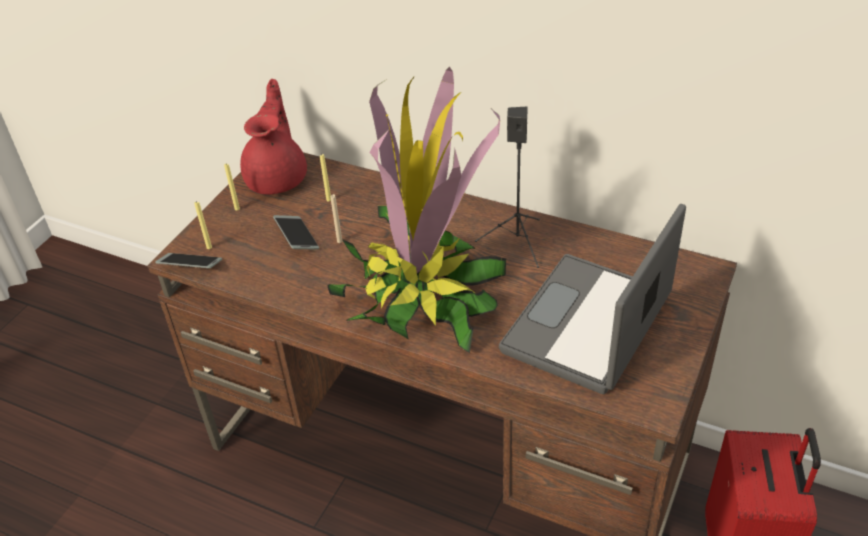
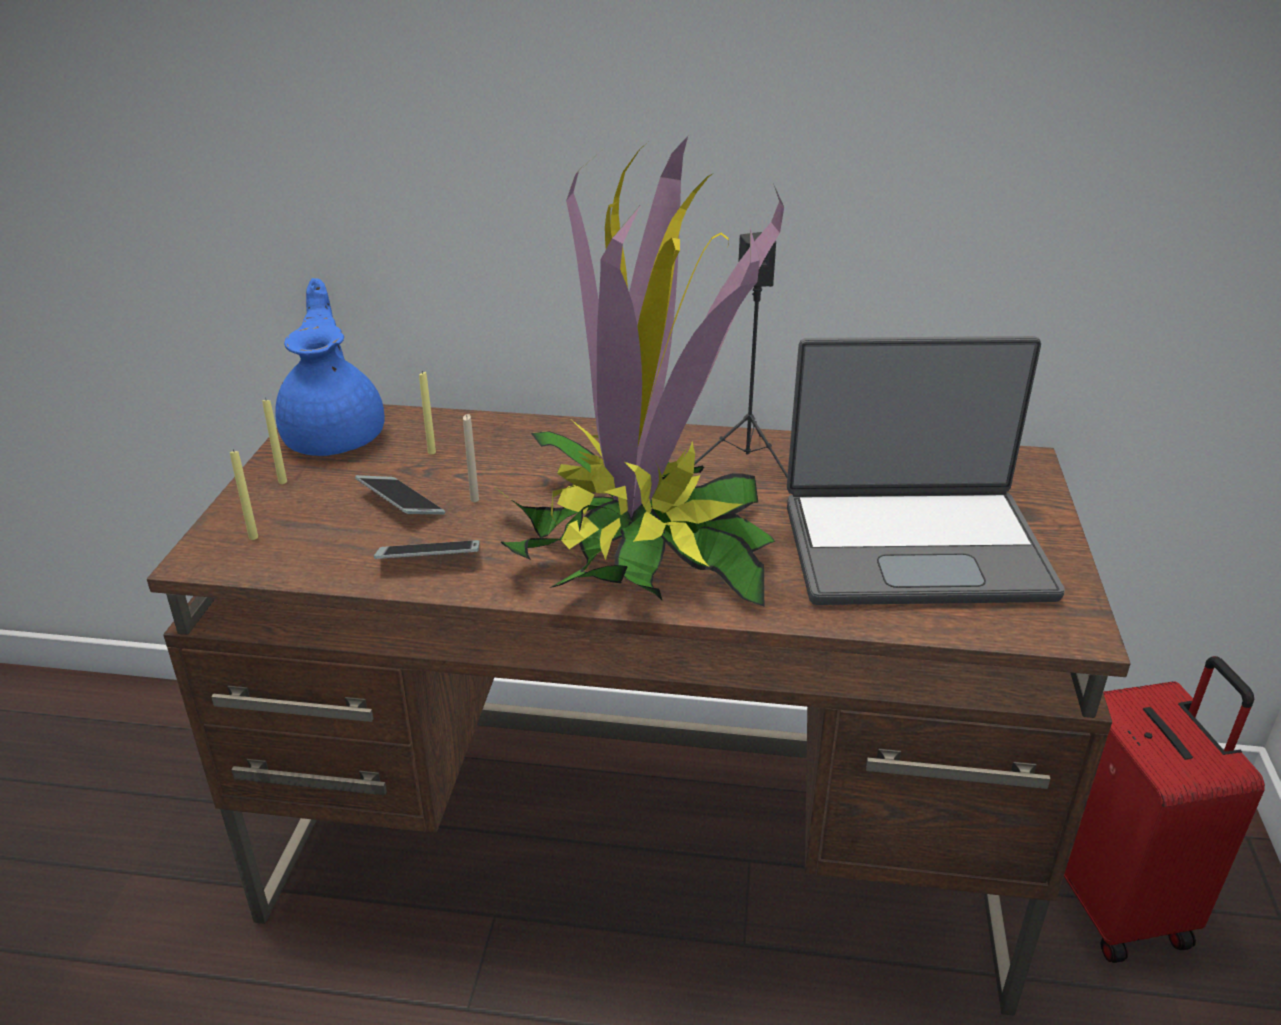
camera: 20 degrees left, 10 degrees down
phone [155,253,222,268] -> phone moved to [374,540,480,559]
red teapot [240,79,307,195] -> blue teapot [275,278,385,456]
laptop [499,204,686,394] -> laptop turned 105 degrees counterclockwise [787,336,1065,605]

